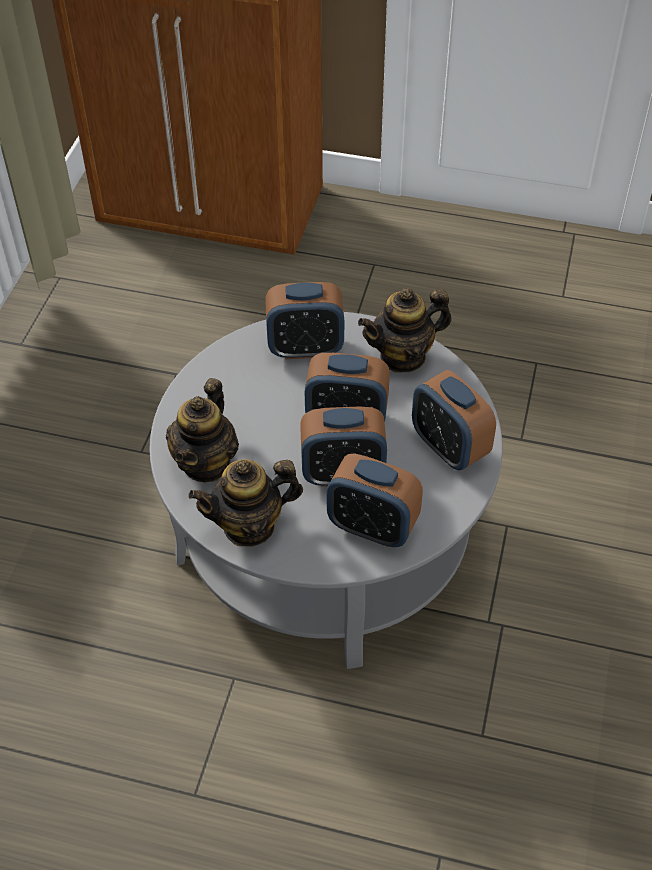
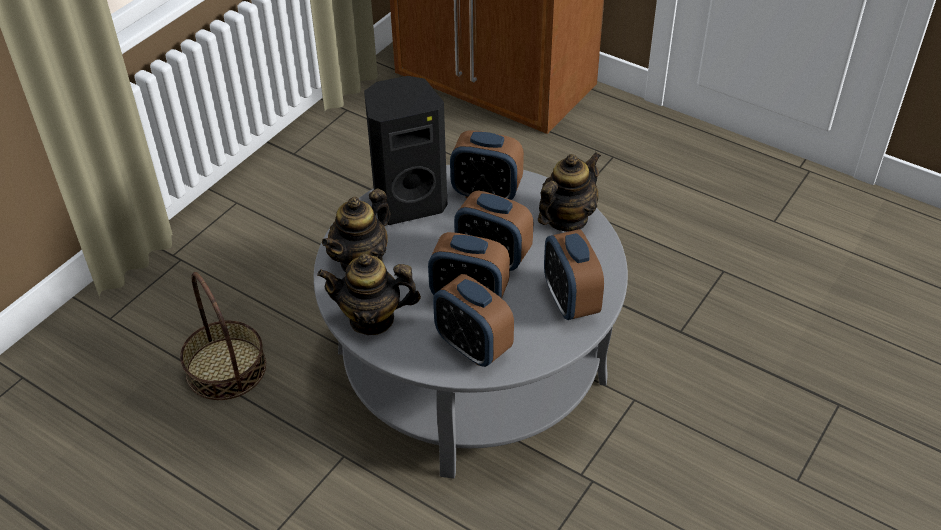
camera: 20 degrees right, 5 degrees down
teapot [358,288,452,373] -> teapot turned 135 degrees clockwise [538,152,601,232]
none -> basket [180,272,266,400]
none -> black speaker [364,76,447,225]

